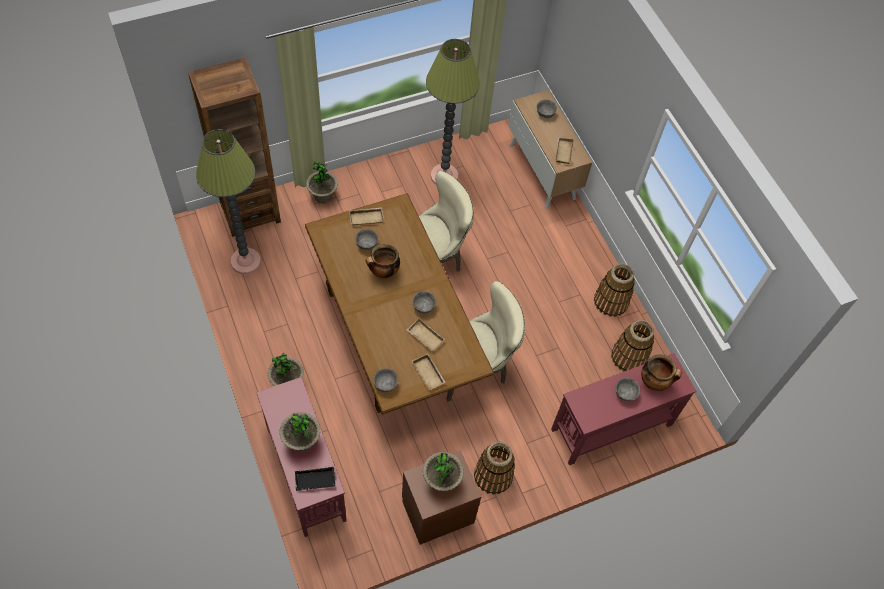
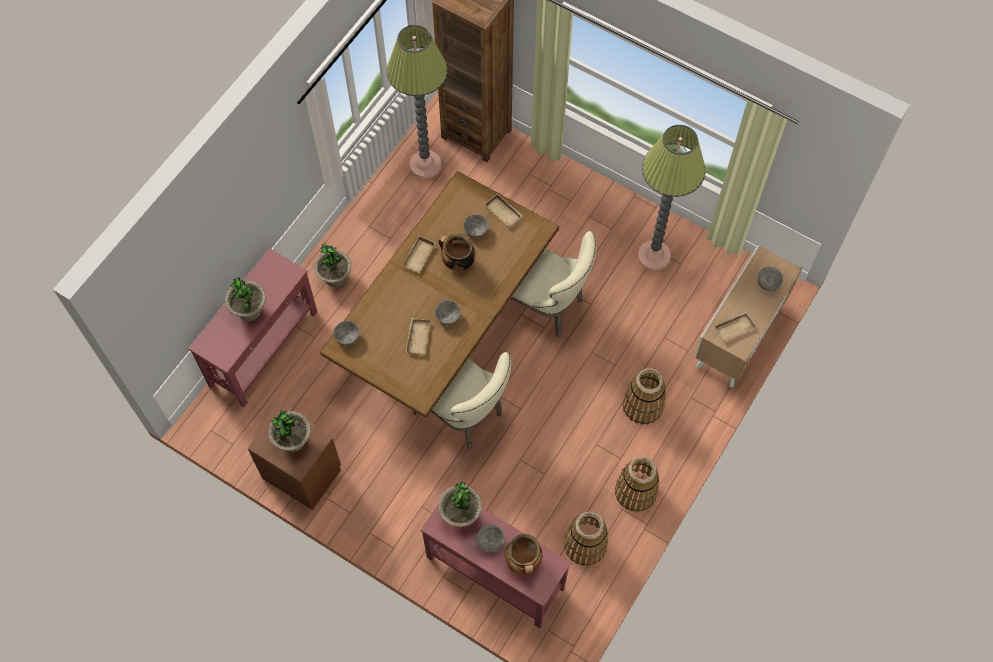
camera: 60 degrees right, 5 degrees up
black tray [295,467,335,491] -> none
potted plant [306,161,338,203] -> potted plant moved to [438,482,482,527]
beige tray [412,353,446,391] -> beige tray moved to [402,235,436,273]
basket [474,442,515,495] -> basket moved to [623,368,666,425]

